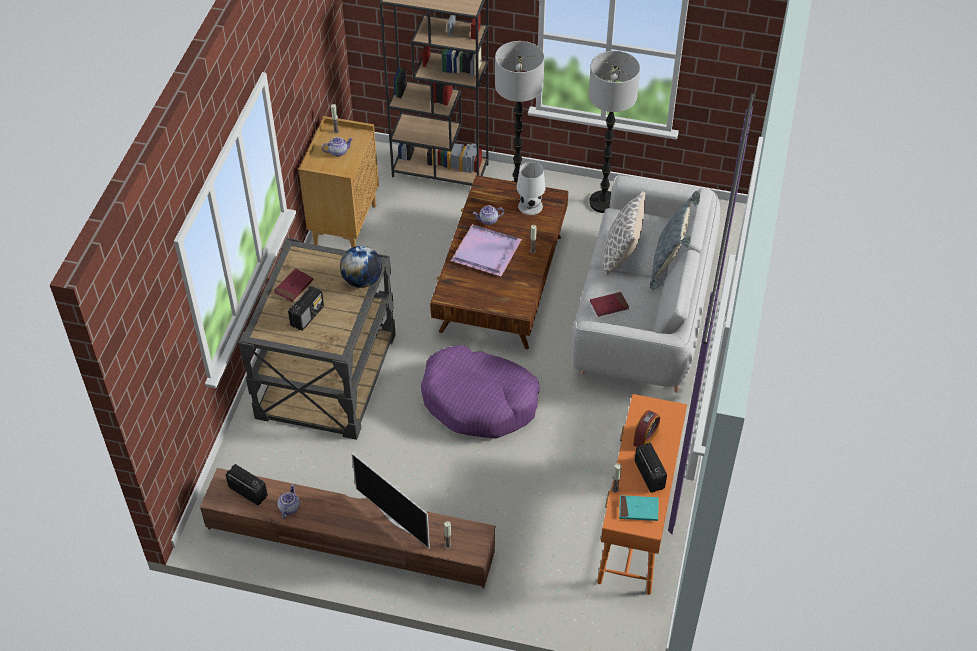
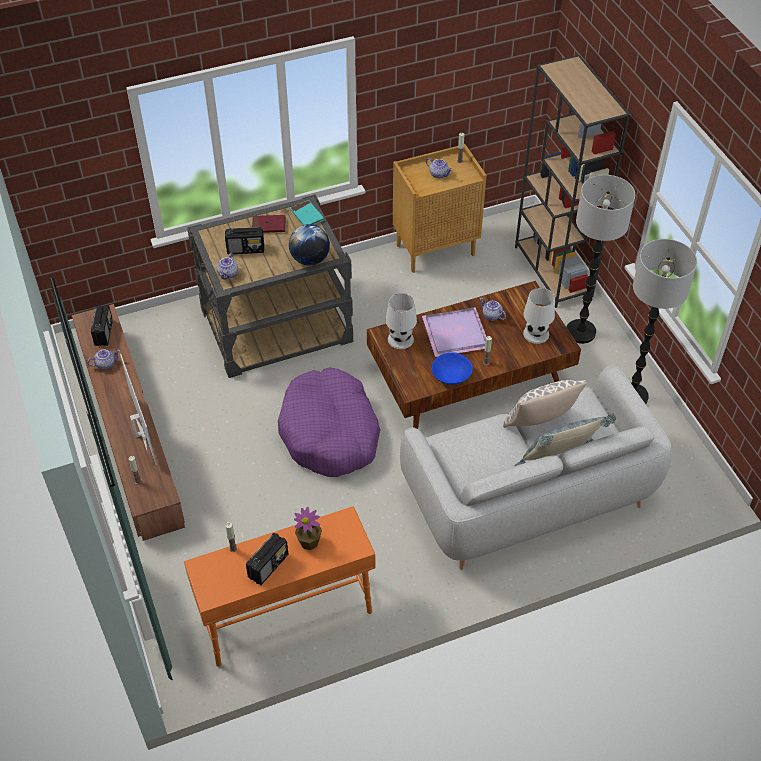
camera: 55 degrees right, 0 degrees up
television [351,453,430,549] -> television turned 150 degrees clockwise [120,354,157,465]
red book [590,292,629,317] -> none
turquoise book [619,495,659,521] -> turquoise book moved to [290,200,324,225]
alarm clock [633,410,660,447] -> potted plant [294,507,322,550]
none -> teapot [217,253,238,279]
none -> white table lamp [386,293,417,349]
none -> blue bowl [432,352,473,385]

